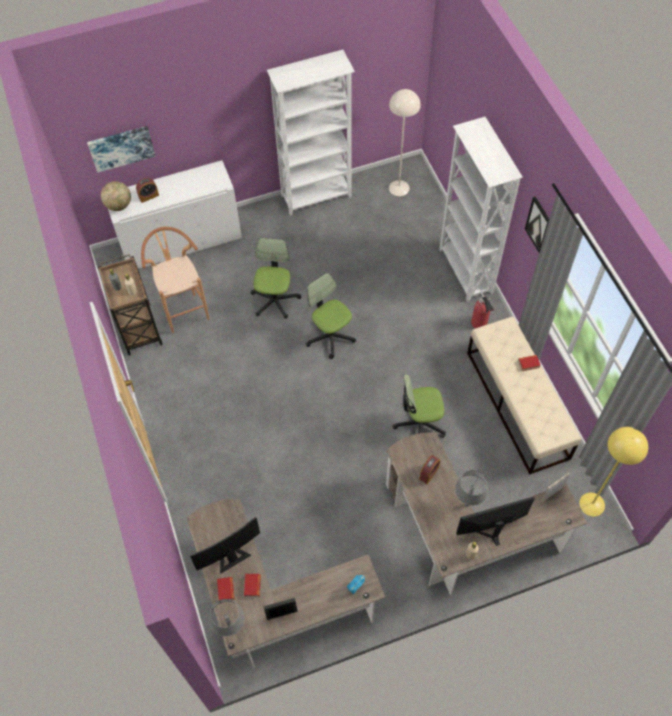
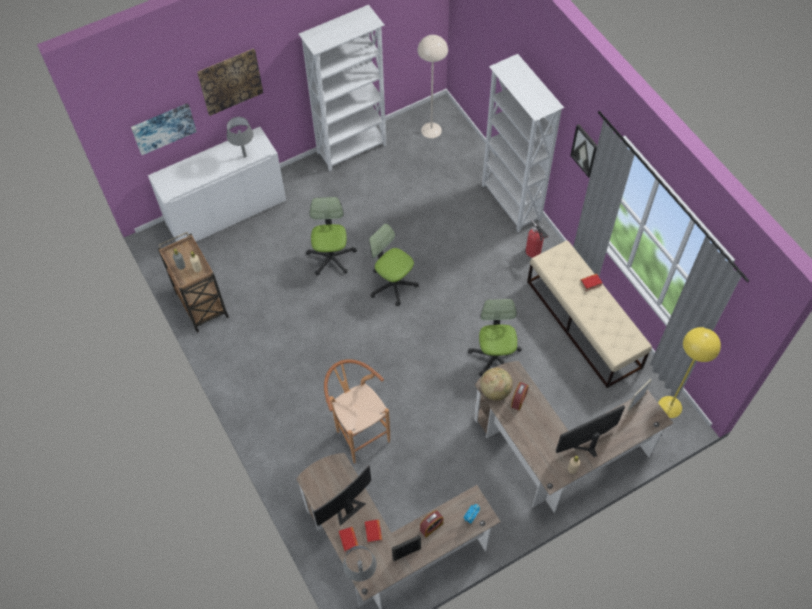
camera: 10 degrees left, 0 degrees up
globe [101,181,131,211] -> globe moved to [480,368,513,401]
alarm clock [136,178,159,203] -> alarm clock moved to [420,510,443,537]
brown stool [141,227,210,333] -> brown stool moved to [324,359,390,464]
office chair [393,374,446,438] -> office chair turned 105 degrees clockwise [468,299,522,377]
grey table lamp [455,470,488,507] -> grey table lamp moved to [227,117,254,158]
none -> picture [197,48,263,116]

